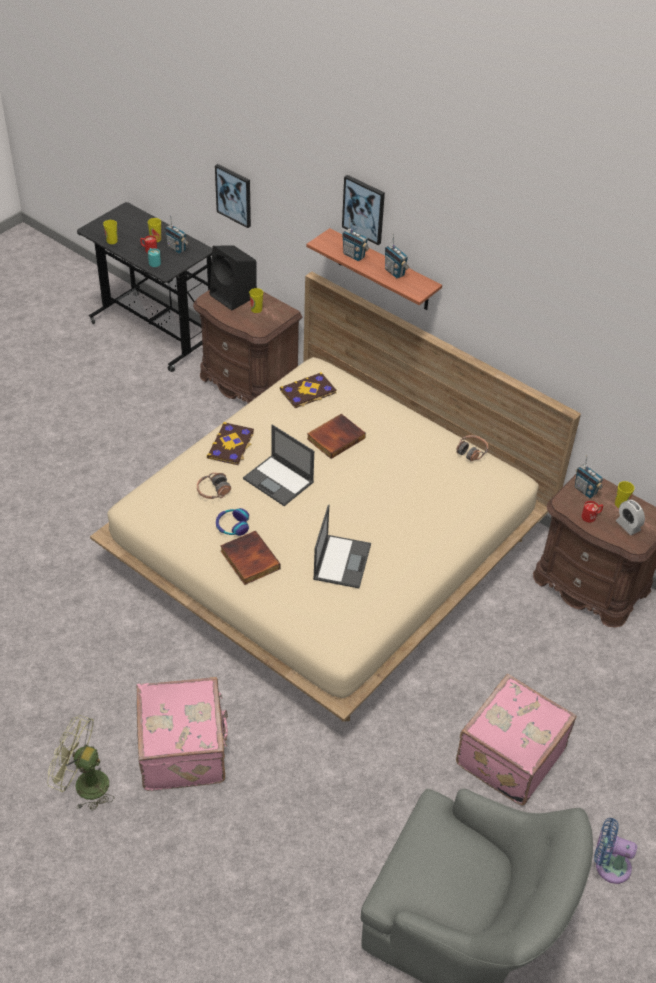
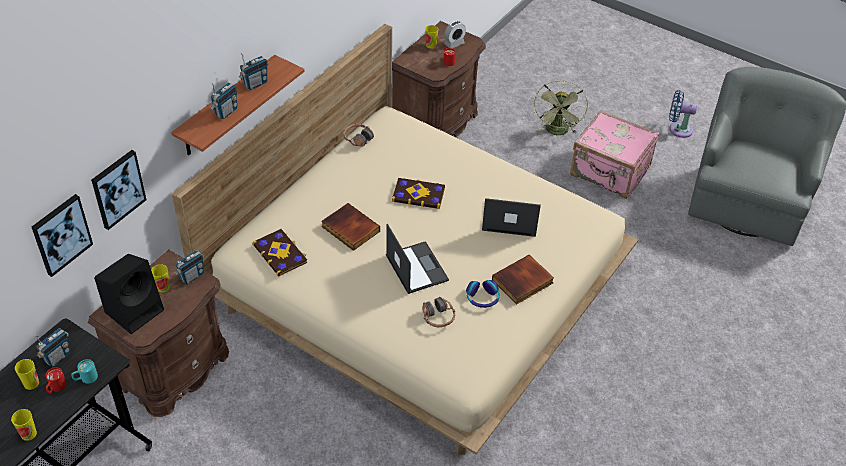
camera: 95 degrees left, 0 degrees up
green fan [47,715,114,811] -> green fan moved to [534,80,588,135]
pink suitcase [136,677,228,791] -> none
book [207,422,254,465] -> book moved to [392,178,445,209]
laptop [243,425,314,506] -> laptop turned 60 degrees counterclockwise [386,224,449,294]
picture [342,175,385,245] -> picture moved to [91,150,146,230]
radio [575,455,603,498] -> radio moved to [175,250,204,285]
blue fan [594,818,637,884] -> blue fan turned 90 degrees clockwise [669,90,697,138]

